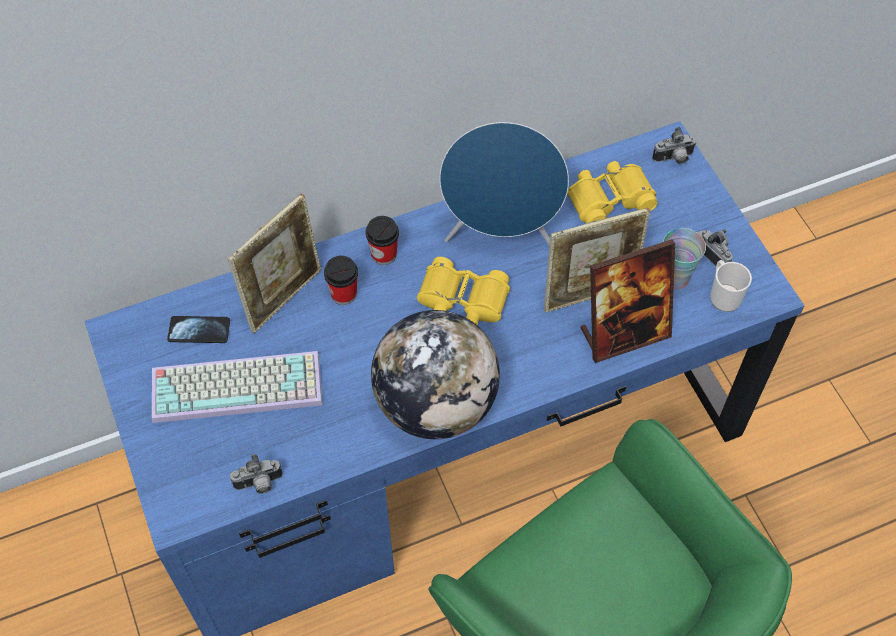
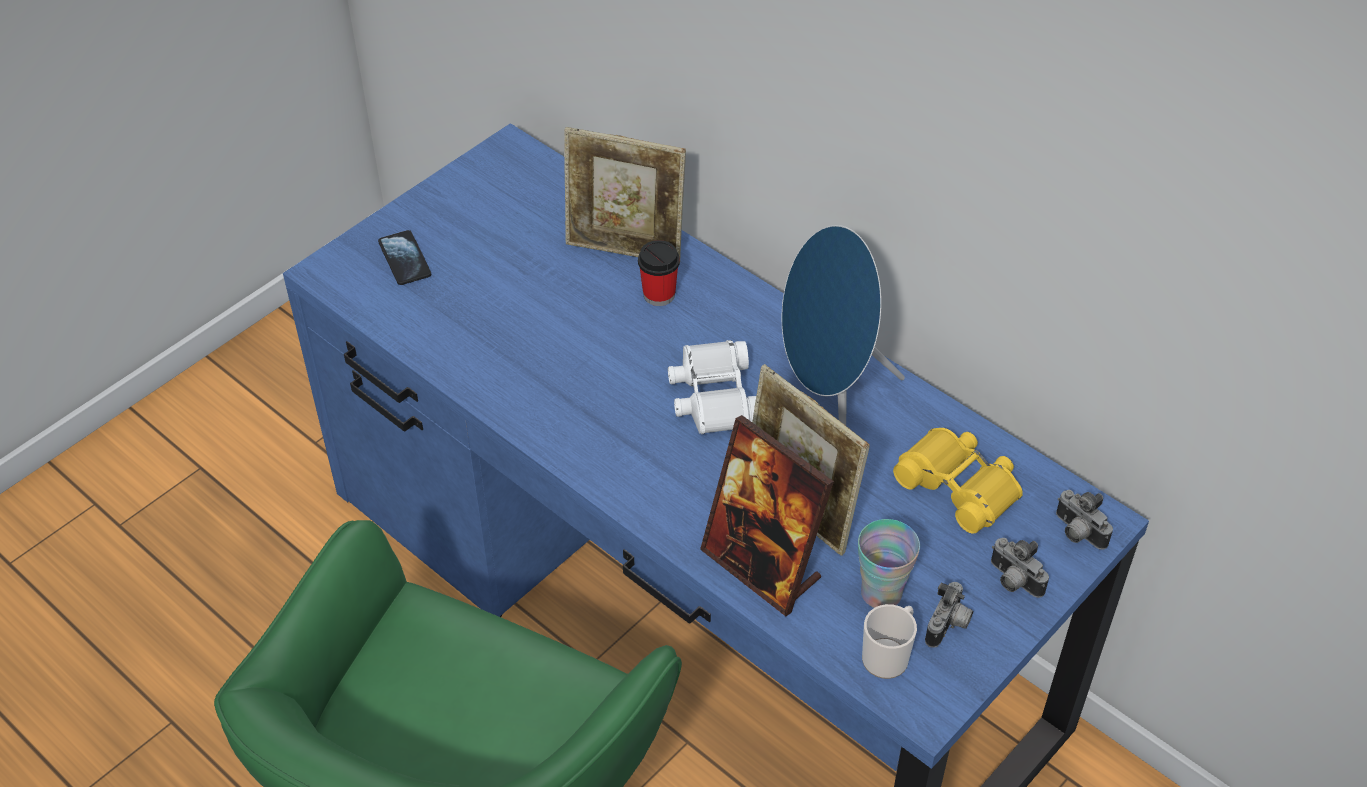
camera: 65 degrees right, 10 degrees down
keyboard [152,351,323,423] -> none
phone [167,316,230,343] -> phone moved to [378,230,431,285]
camera [230,454,282,494] -> camera moved to [991,538,1049,598]
cup [366,216,399,265] -> none
globe [371,310,500,439] -> none
yellow binoculars [417,257,510,326] -> white binoculars [668,340,756,434]

